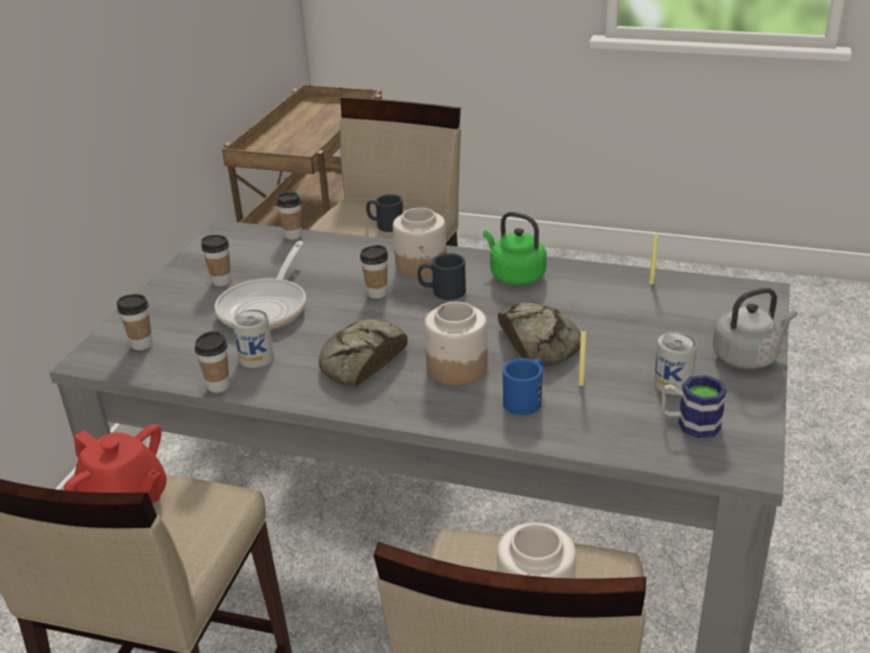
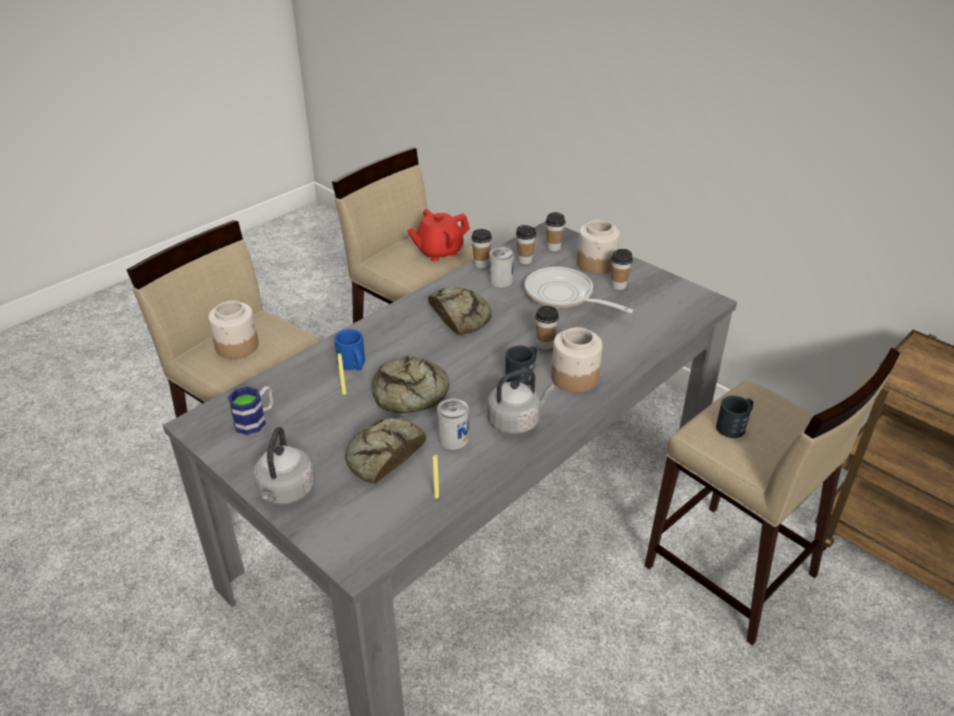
camera: 115 degrees right, 5 degrees up
cup [276,192,302,240] -> cup moved to [516,225,537,264]
jar [424,302,488,385] -> jar moved to [577,220,620,274]
green kettle [483,212,547,285] -> grey kettle [487,369,555,434]
can [654,332,697,395] -> can moved to [437,398,469,450]
none -> bread [345,418,426,484]

